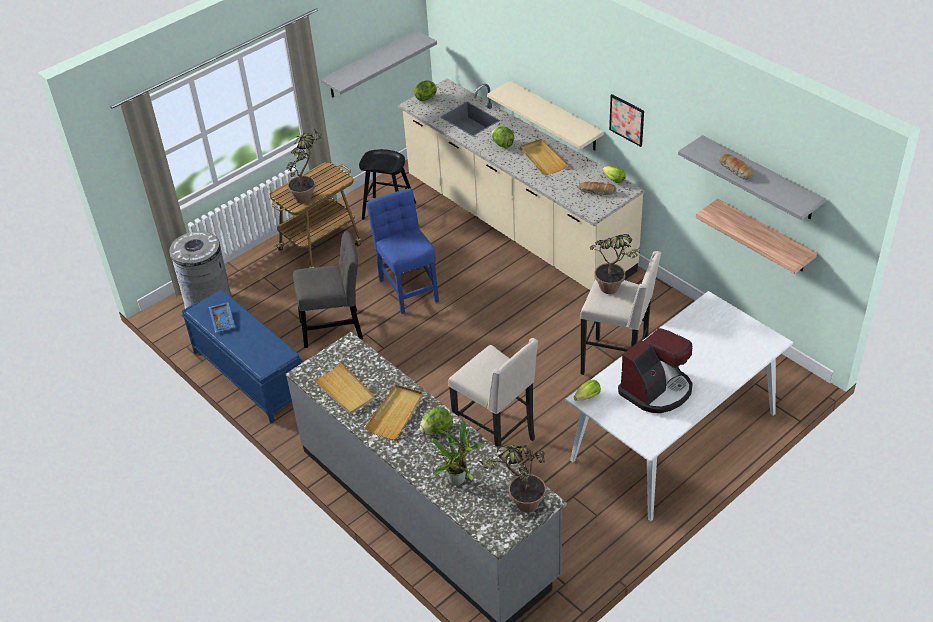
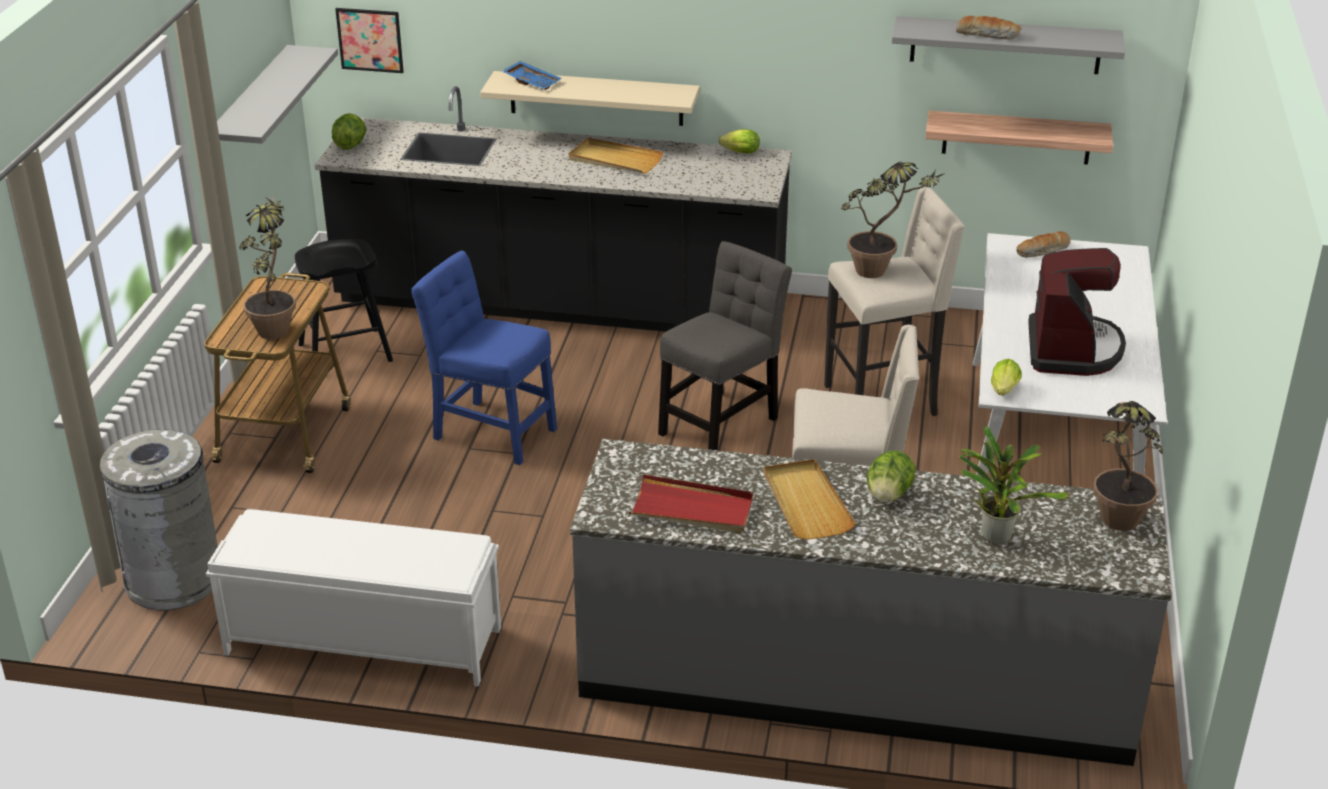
camera: 40 degrees left, 10 degrees down
blue bench [182,290,303,423] -> white bench [206,509,501,687]
blue tray [208,302,235,333] -> blue tray moved to [502,61,562,90]
grey chair [293,231,363,348] -> grey chair moved to [658,241,792,450]
beige tray [311,361,375,415] -> red tray [629,474,754,533]
beige counter [398,78,644,291] -> black counter [315,86,792,332]
lettuce [491,126,514,148] -> none
bread [578,182,616,195] -> bread moved to [1016,231,1070,257]
picture [609,94,644,147] -> picture moved to [335,8,404,73]

